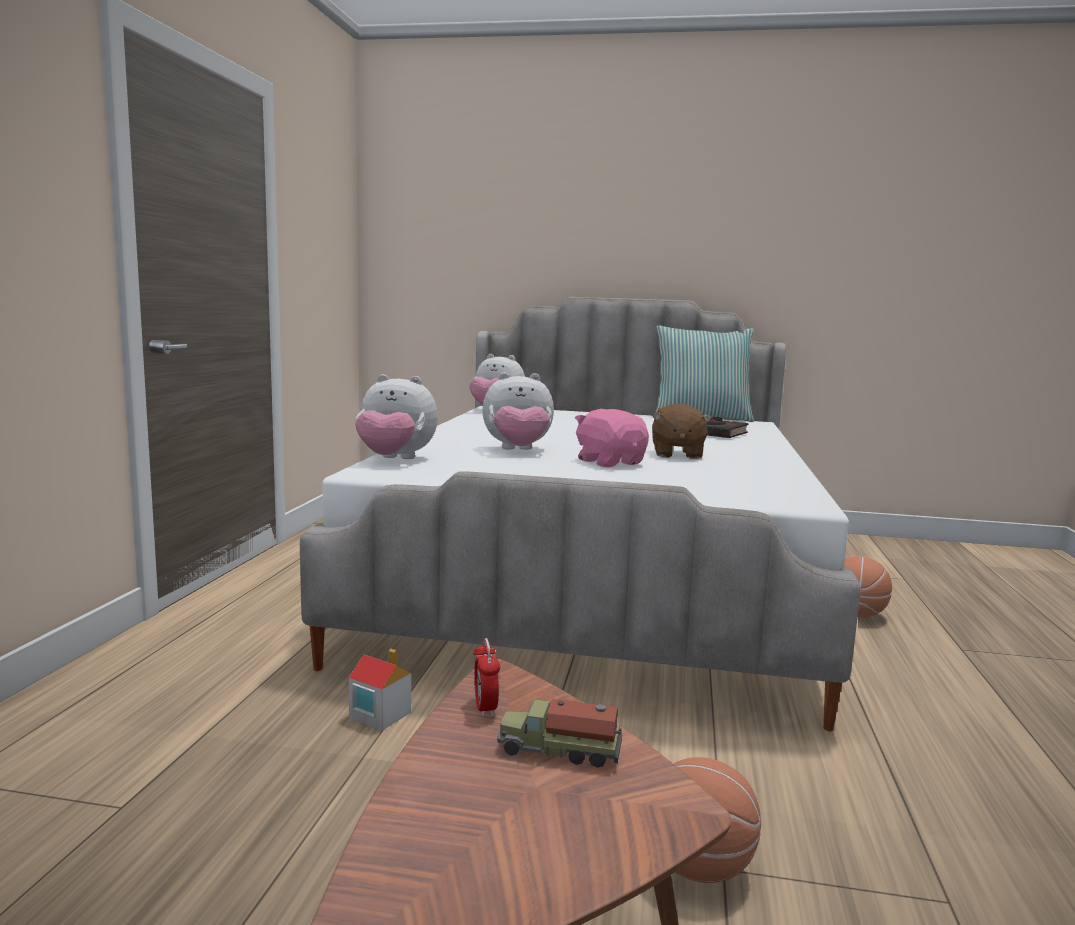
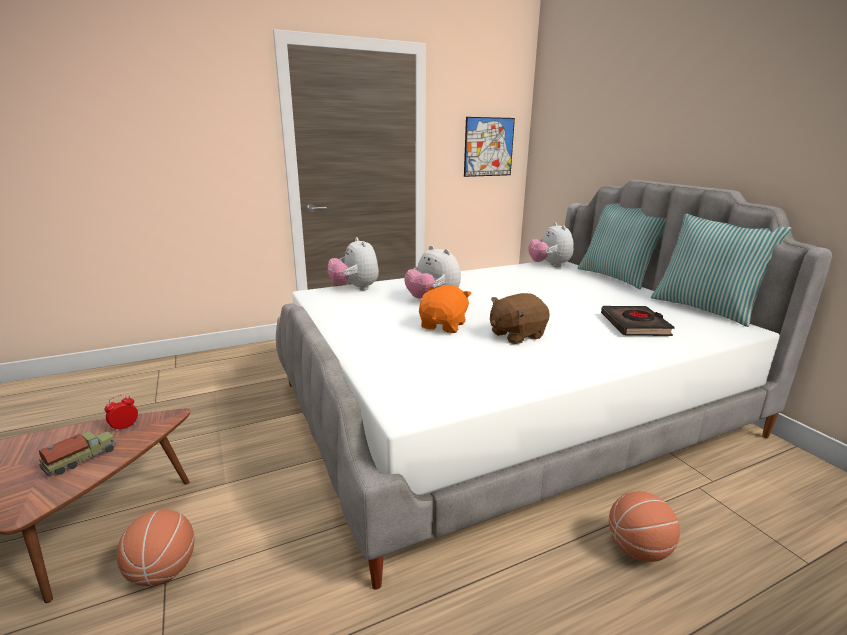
camera: 55 degrees right, 10 degrees up
toy house [349,649,411,731] -> none
toy truck [497,699,622,768] -> toy truck turned 60 degrees clockwise [39,431,117,476]
pink plush toy [575,409,649,467] -> orange plush toy [419,285,472,333]
none -> picture [464,117,515,177]
none -> pillow [578,203,666,289]

